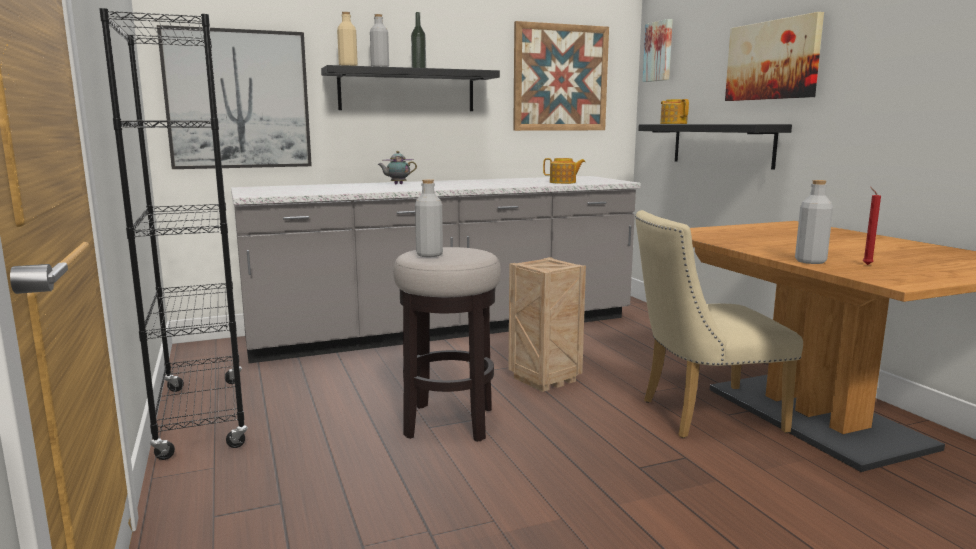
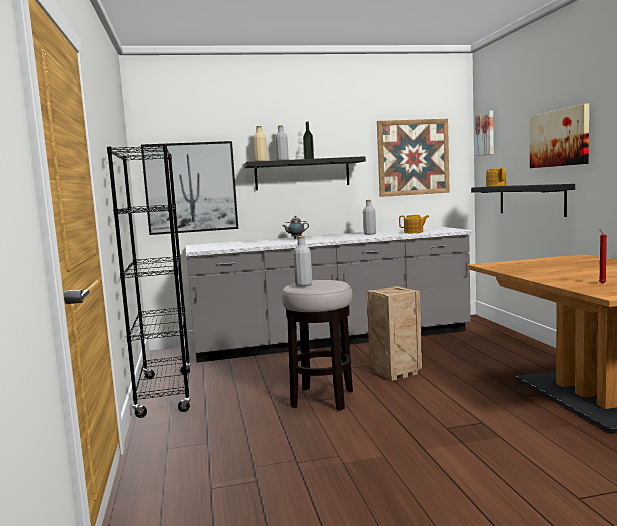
camera: 10 degrees right, 5 degrees down
beige chair [635,210,803,438] -> none
grey bottle [795,180,833,264] -> grey bottle moved to [363,200,376,235]

